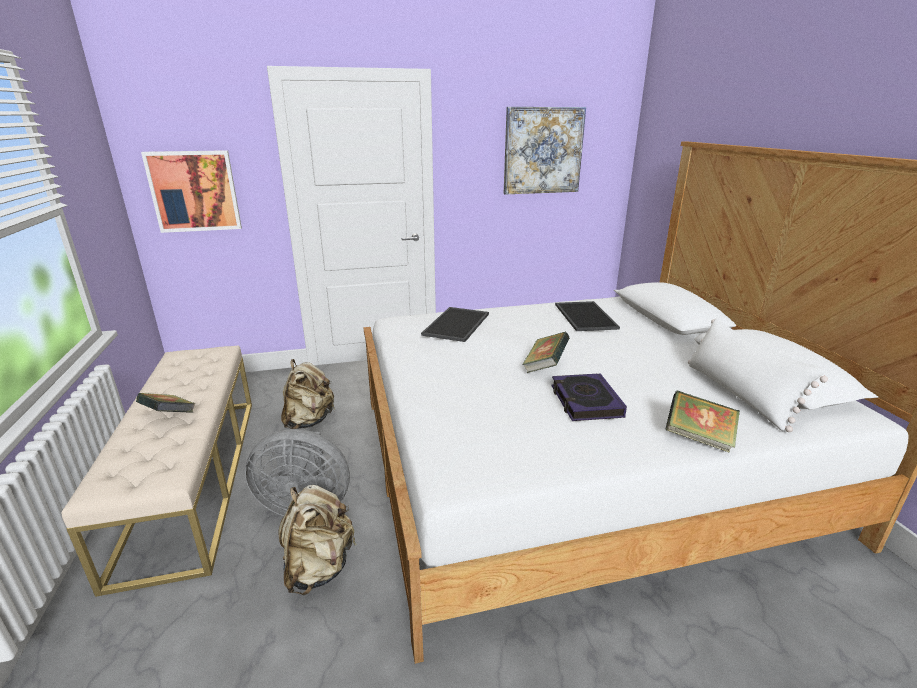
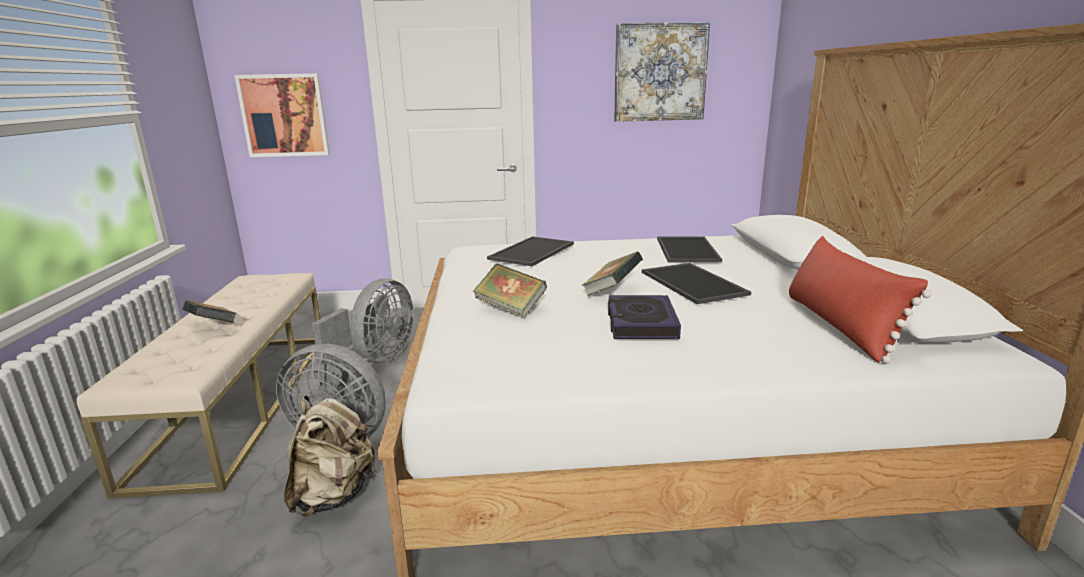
camera: 10 degrees right, 5 degrees down
beige backpack [281,359,336,429] -> grey fan [312,278,413,363]
book [665,391,740,453] -> book moved to [473,263,547,318]
white pillow [688,317,828,432] -> red pillow [789,236,932,364]
none -> tray [642,263,751,304]

